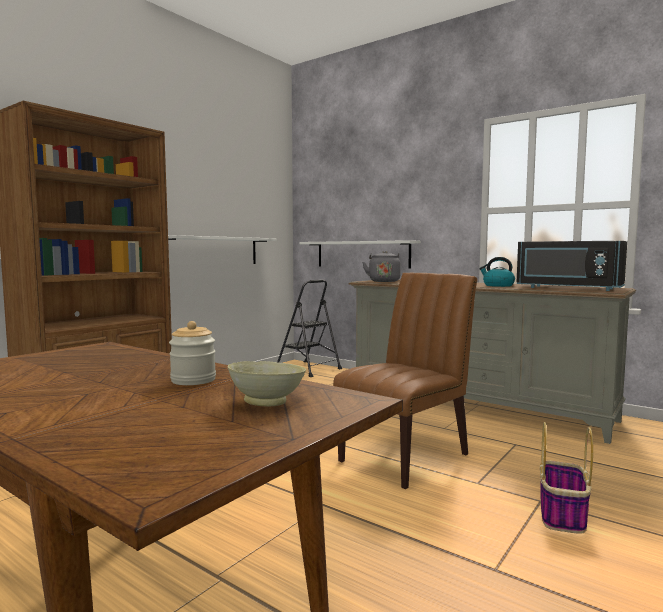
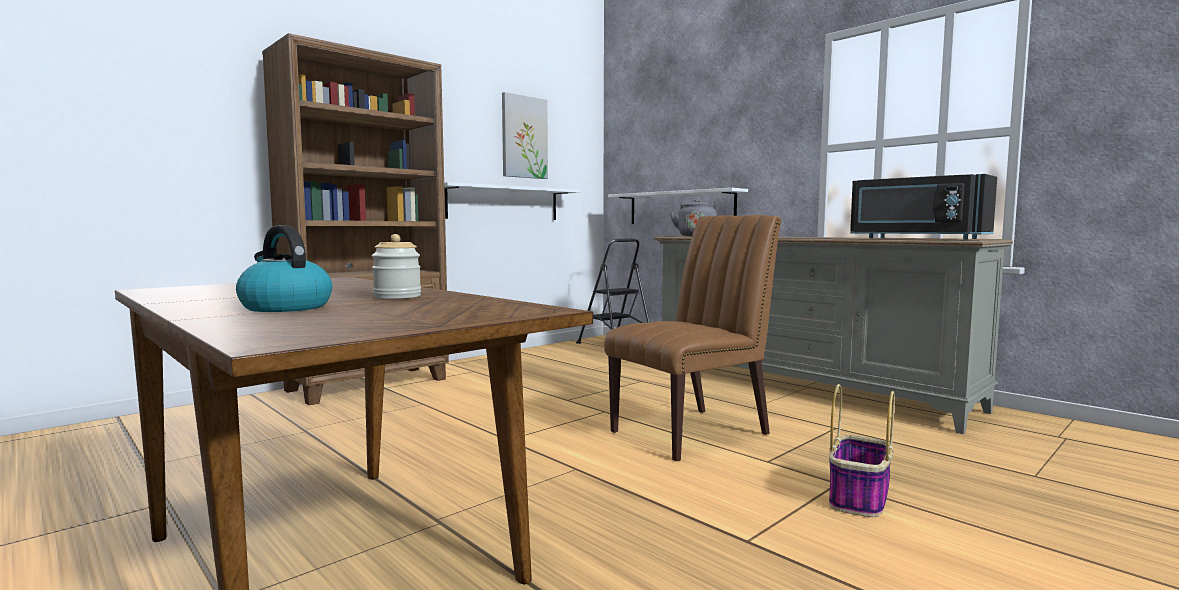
camera: 10 degrees right, 0 degrees up
beige bowl [228,361,306,406] -> none
kettle [479,257,515,287] -> kettle moved to [236,225,332,312]
none -> picture [502,92,548,179]

